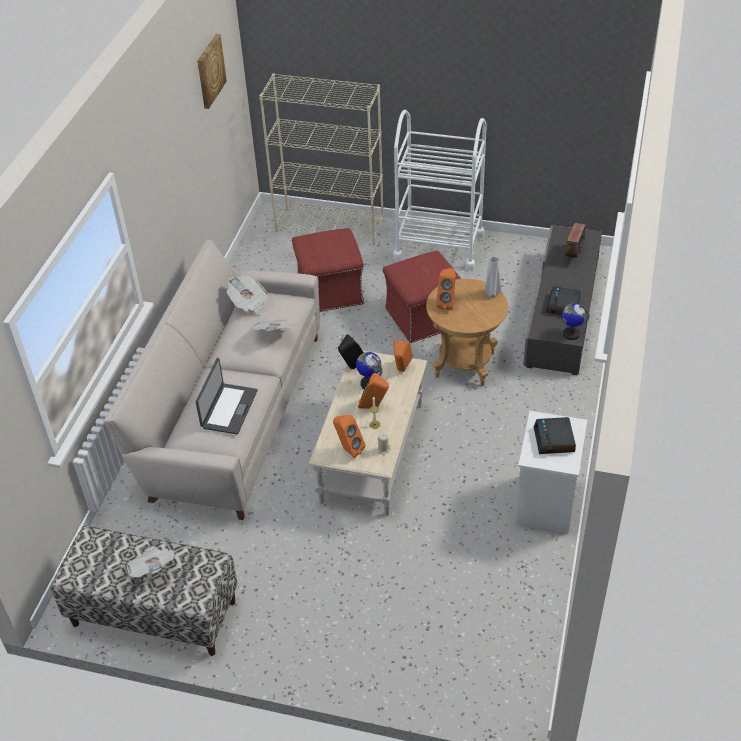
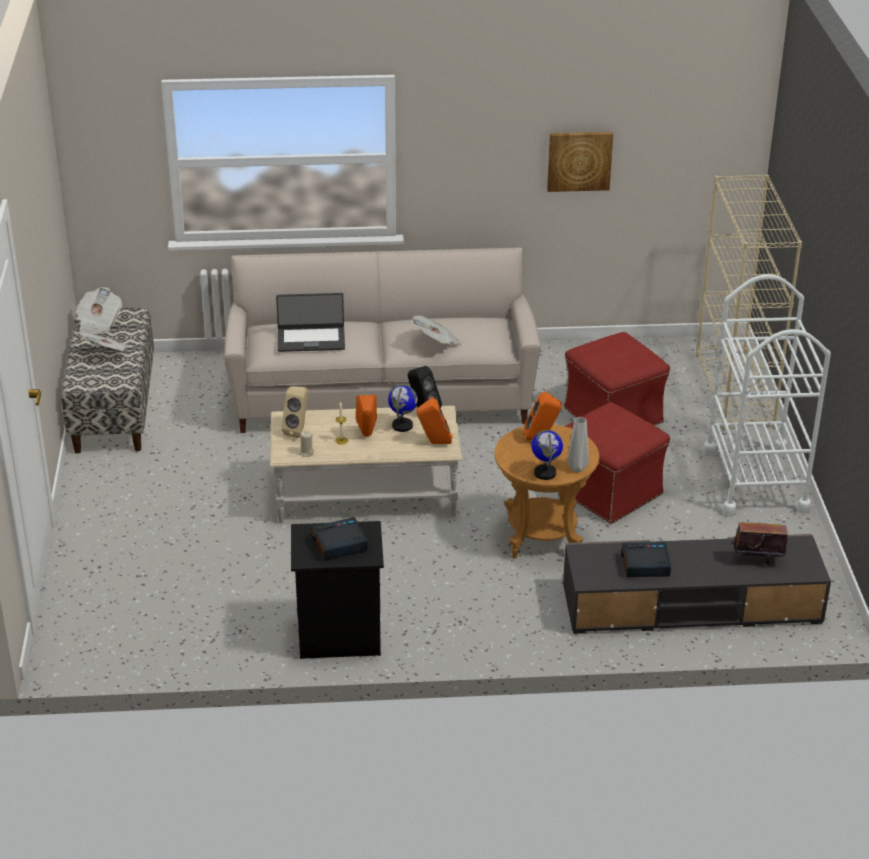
camera: 70 degrees right, 10 degrees down
picture [197,34,227,109] -> picture moved to [547,132,613,192]
newspaper [227,275,271,315] -> newspaper moved to [76,287,122,334]
orange speaker [333,415,365,458] -> beige speaker [281,386,308,438]
white nightstand [515,411,587,534] -> black nightstand [291,521,384,659]
globe [562,303,590,340] -> globe moved to [531,430,563,480]

